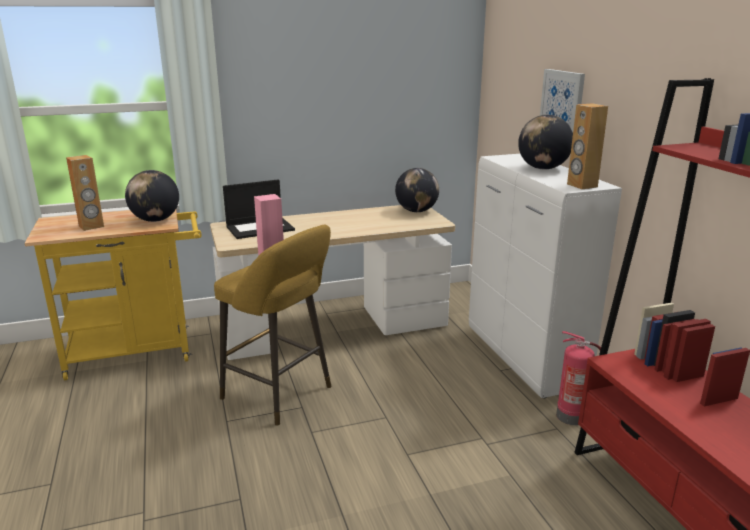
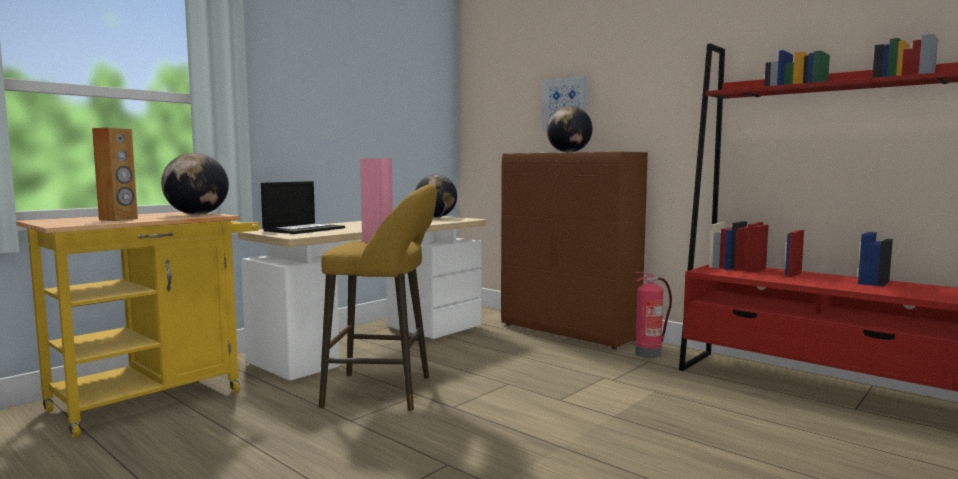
camera: 30 degrees left, 15 degrees down
white cabinet [469,154,622,398] -> brown cabinet [501,152,648,349]
brown speaker [567,103,608,189] -> none

